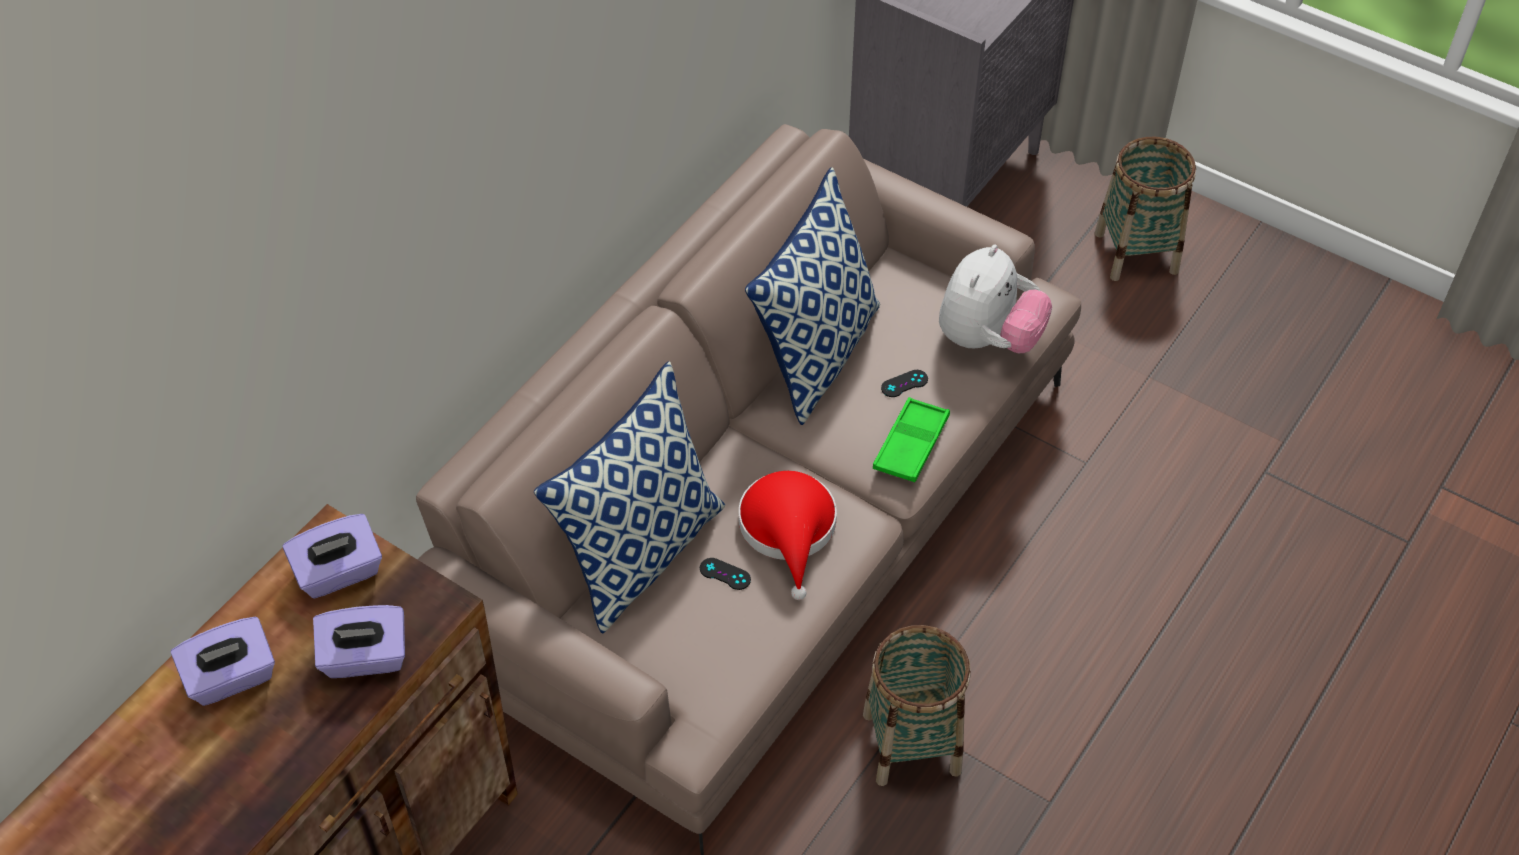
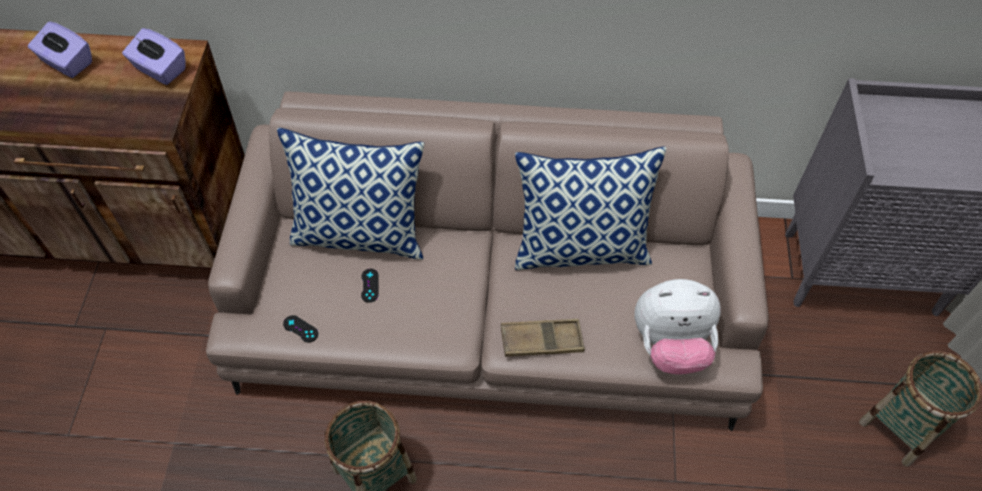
camera: 60 degrees right, 5 degrees up
purple tissue box [313,605,405,678] -> none
red hat [739,471,837,600] -> none
green tray [873,397,950,482] -> brown tray [501,319,585,357]
black game controller [881,370,928,397] -> black game controller moved to [283,315,318,343]

